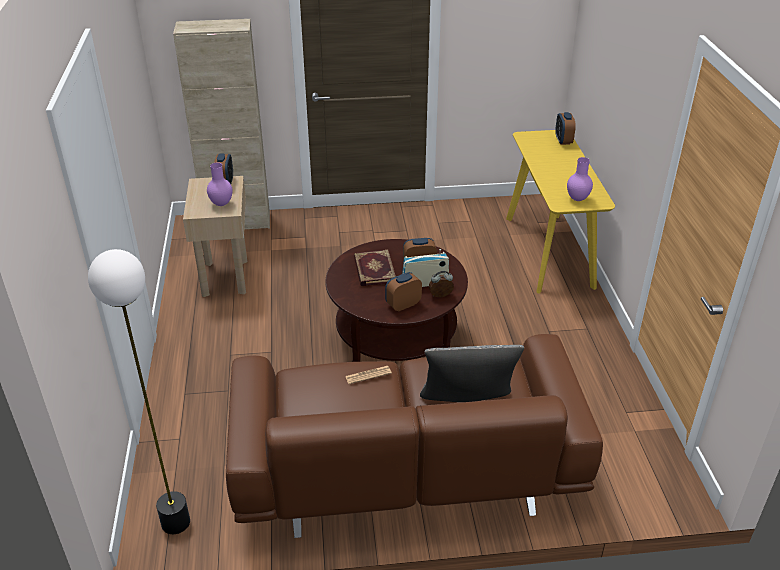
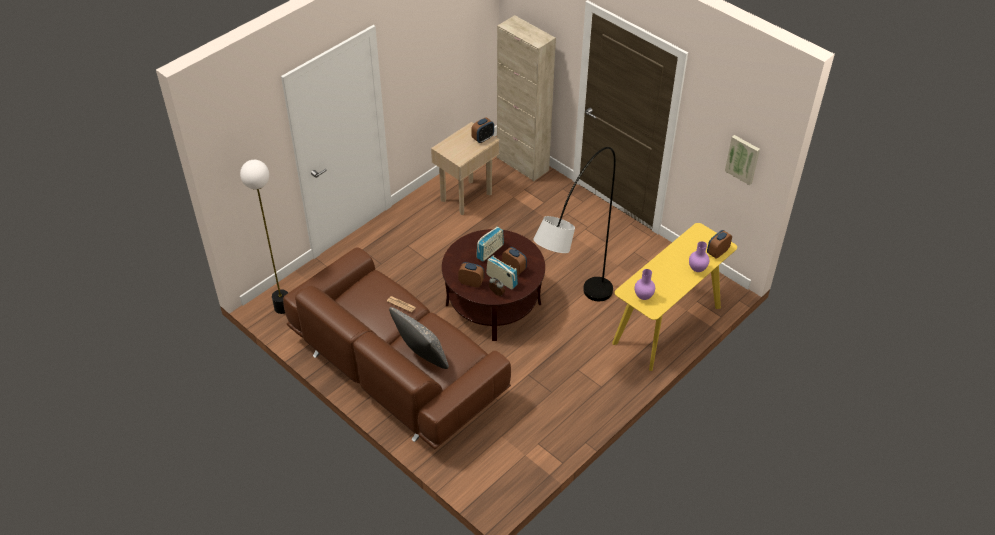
camera: 50 degrees right, 10 degrees up
purple vase [207,163,232,206] -> purple vase moved to [689,241,709,272]
book [354,250,396,286] -> radio [476,227,504,261]
none -> grey floor lamp [533,147,616,301]
none -> picture [725,135,760,185]

